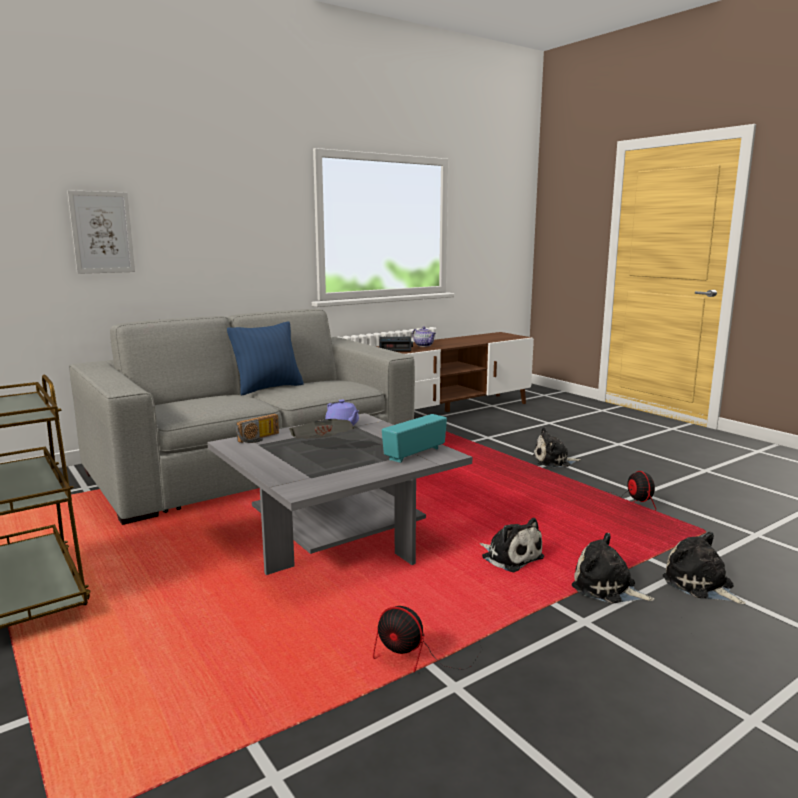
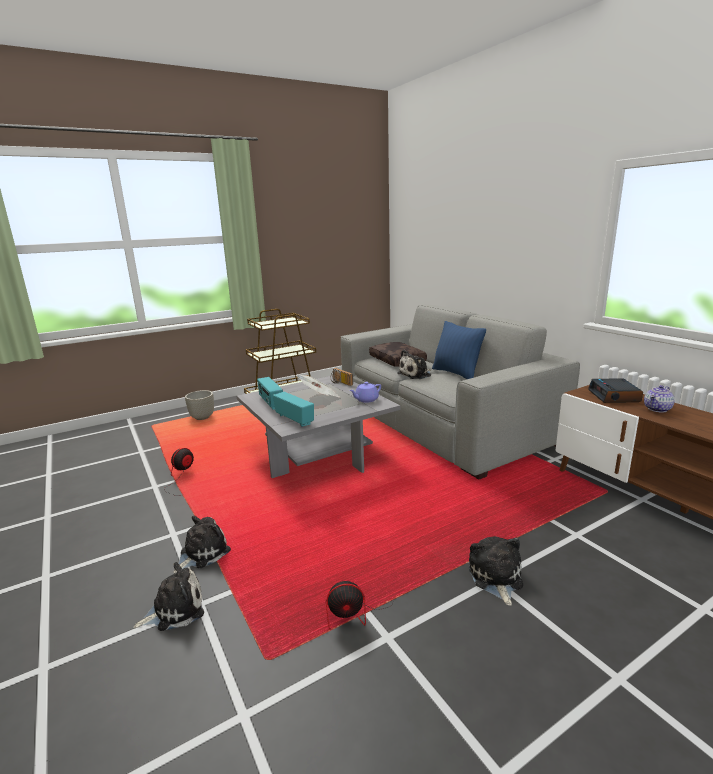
camera: 95 degrees right, 5 degrees up
picture [67,190,135,274] -> none
plush toy [479,518,544,572] -> plush toy moved to [397,350,431,379]
none -> grey planter [185,390,214,420]
none -> radio [257,377,283,410]
none -> brown pillow [369,342,427,367]

